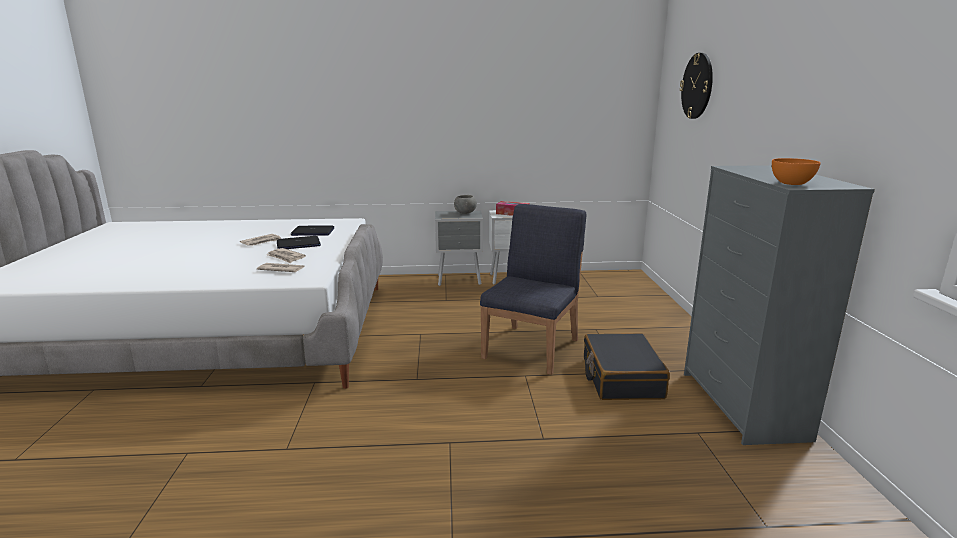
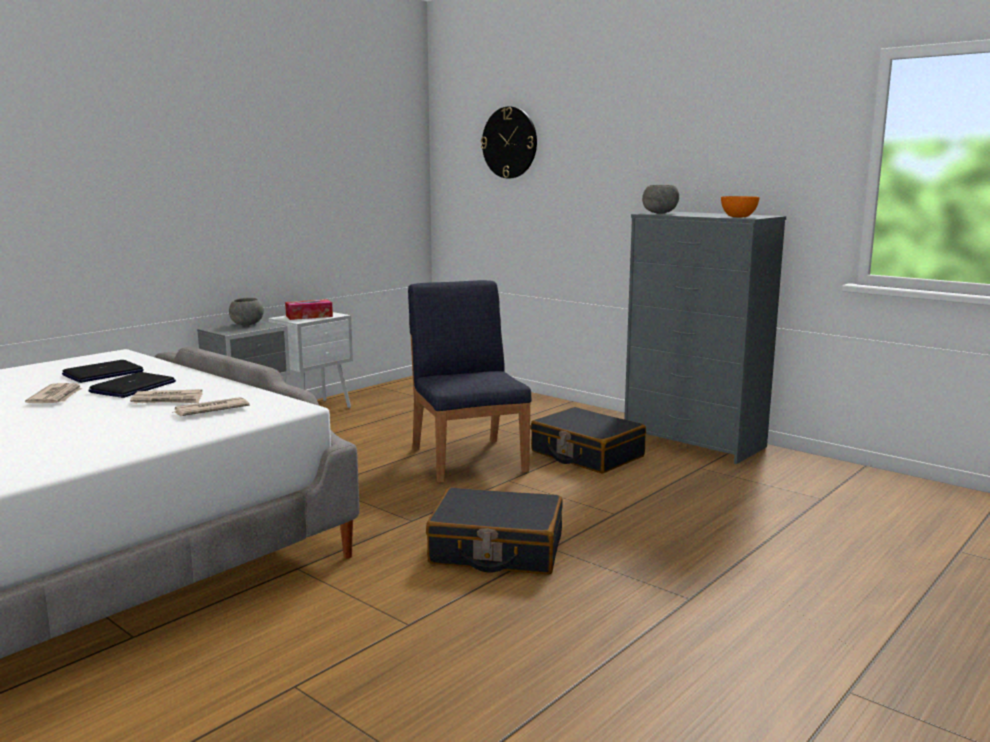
camera: 45 degrees left, 5 degrees down
none -> black suitcase [426,487,562,574]
none -> grey bowl [642,185,679,214]

